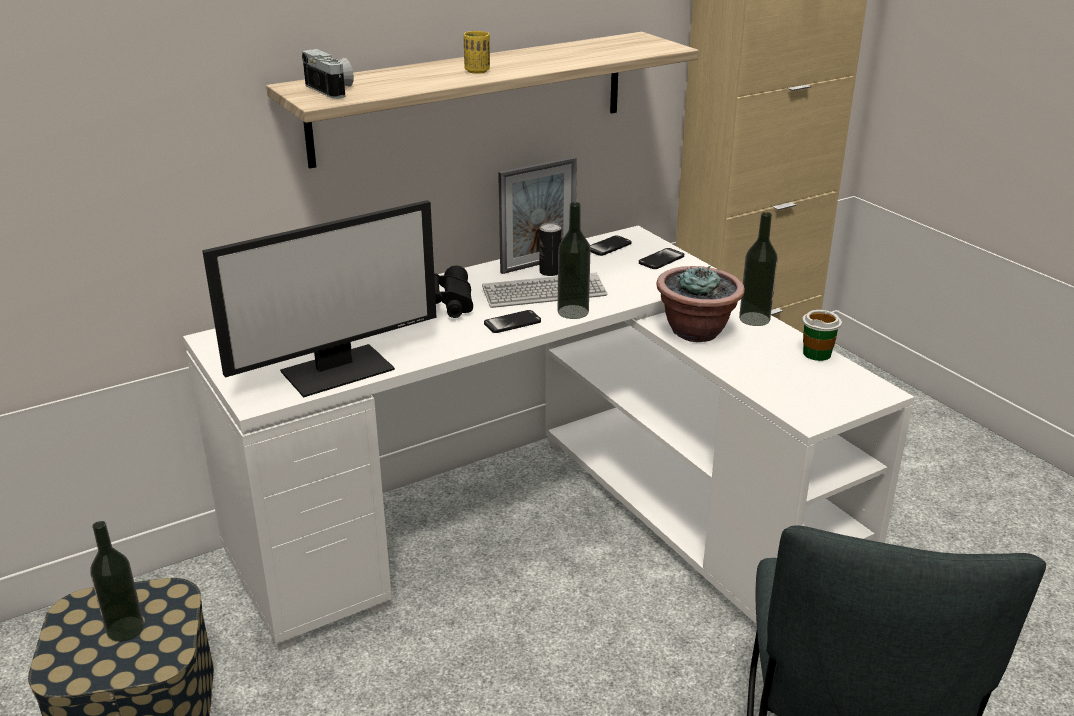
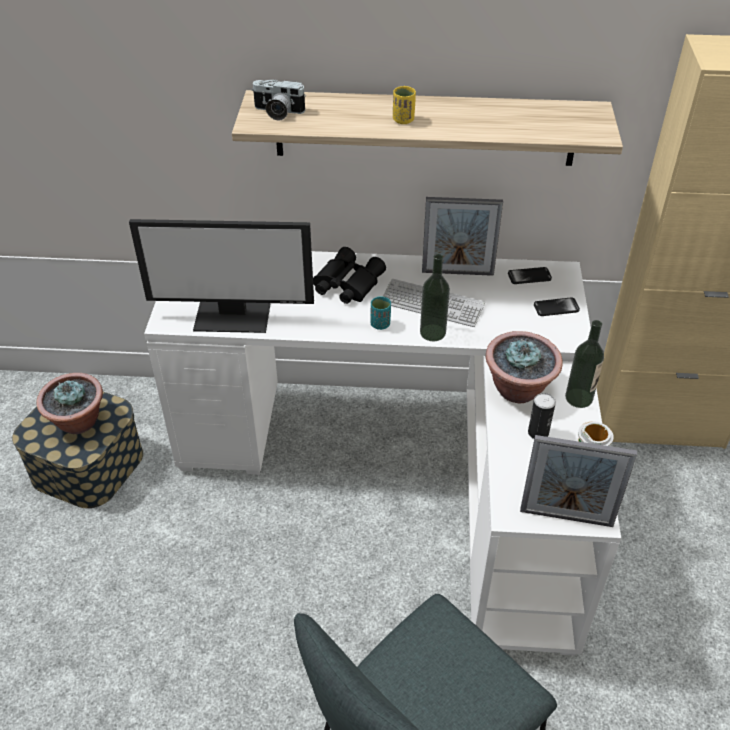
camera: 35 degrees right, 15 degrees up
bottle [90,521,144,642] -> potted plant [36,373,103,434]
camera [302,49,354,99] -> camera turned 105 degrees clockwise [252,80,306,120]
phone [484,310,541,333] -> turquoise cup [370,296,391,330]
can [540,223,561,276] -> can moved to [528,393,556,439]
none -> picture frame [520,435,637,527]

